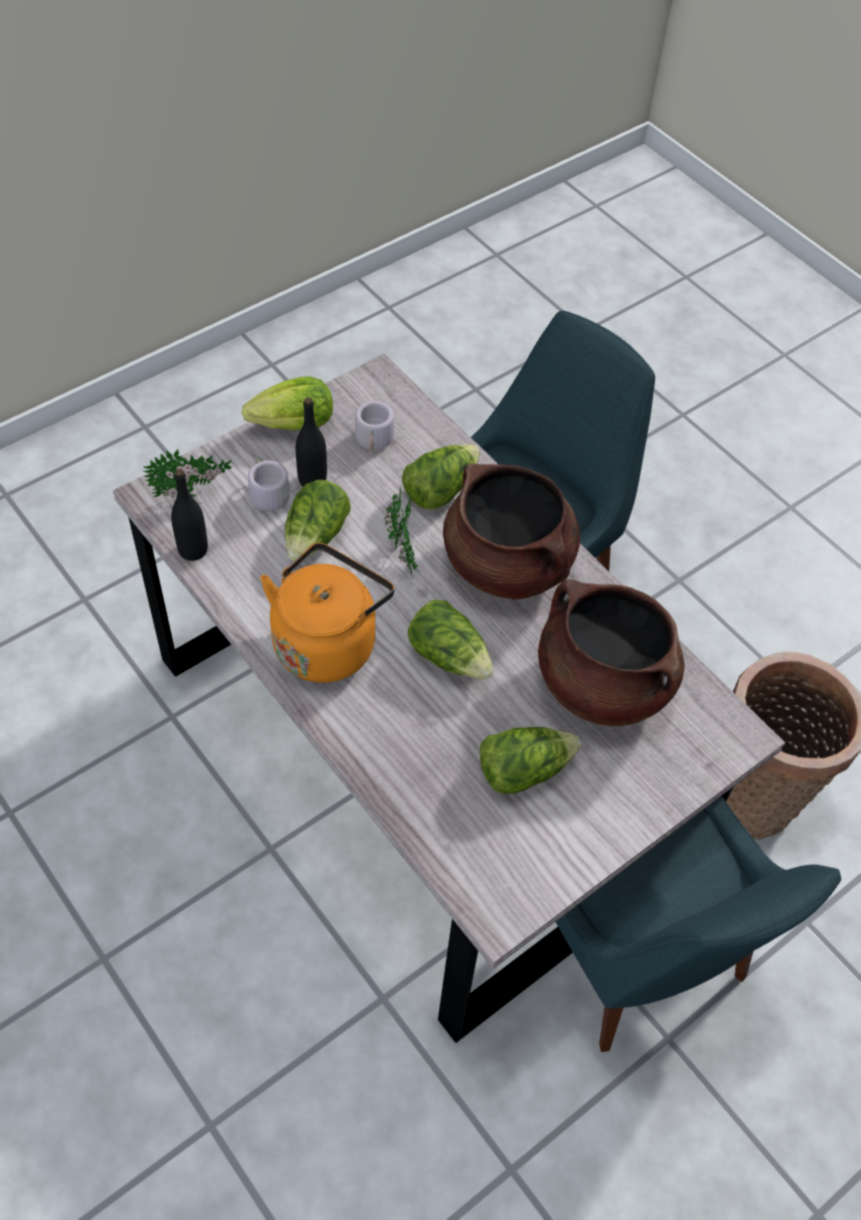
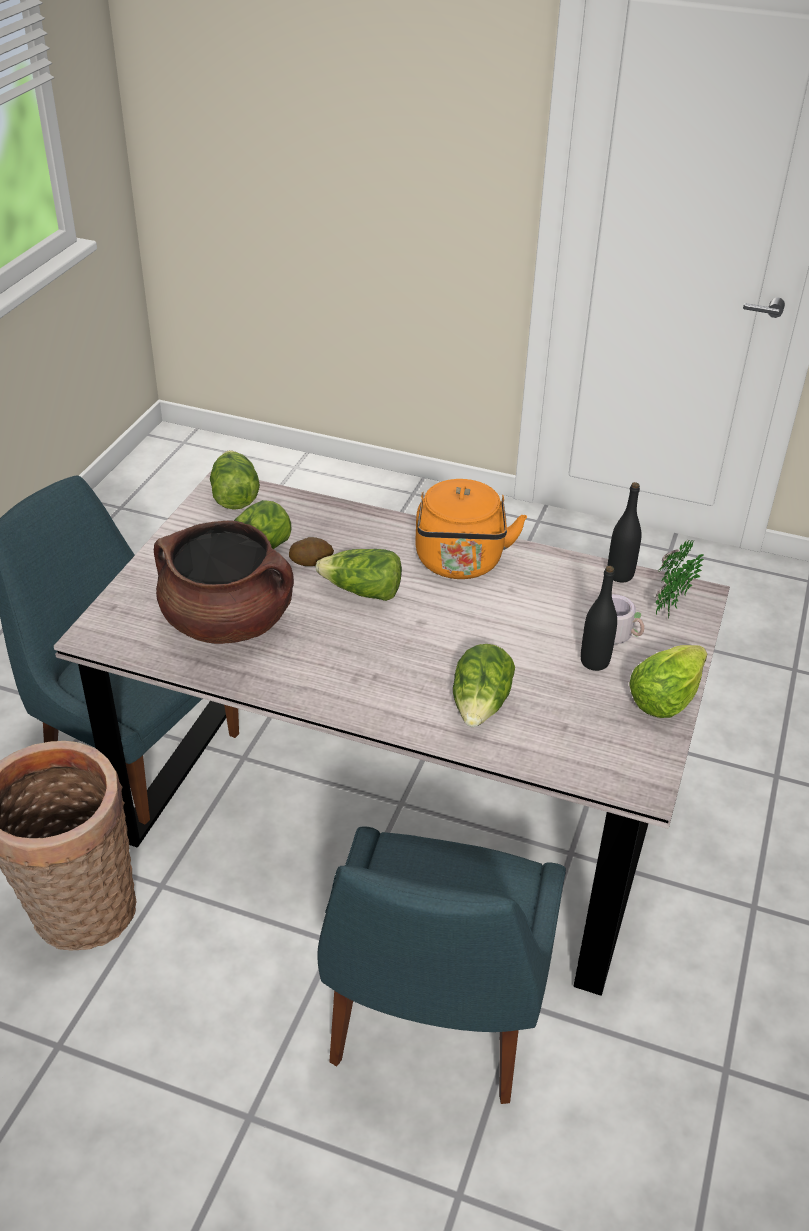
camera: 150 degrees right, 15 degrees down
lettuce [285,480,351,561] -> lettuce moved to [210,450,260,510]
grey mug [355,401,396,452] -> none
potted plant [383,485,421,578] -> none
brown cooking pot [443,463,580,599] -> none
none -> potato [289,537,334,566]

